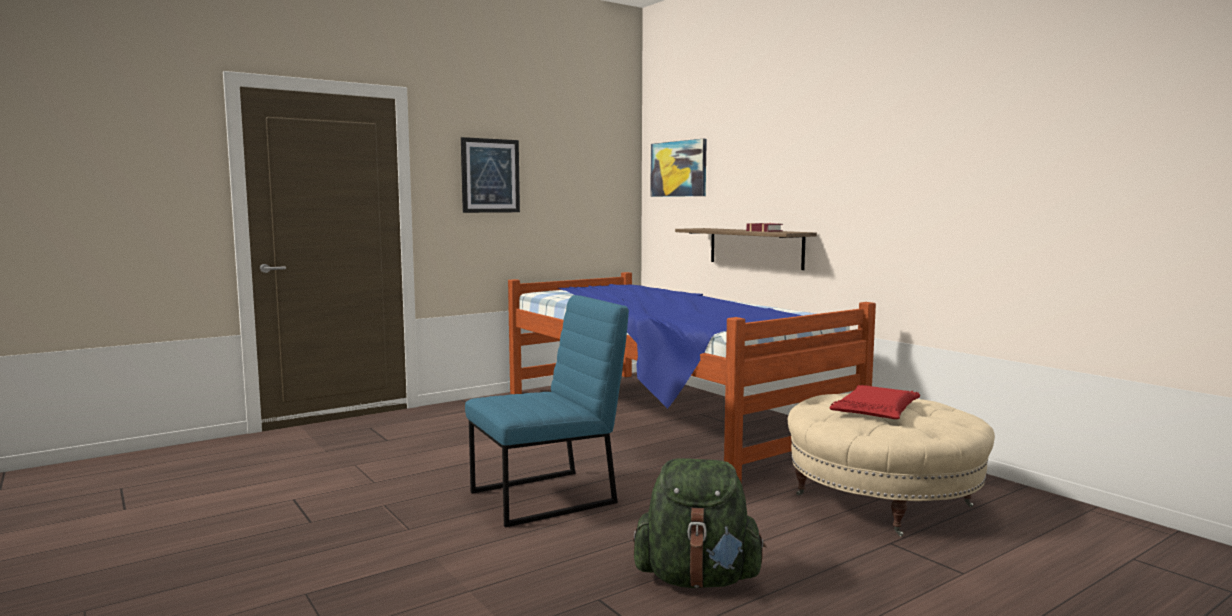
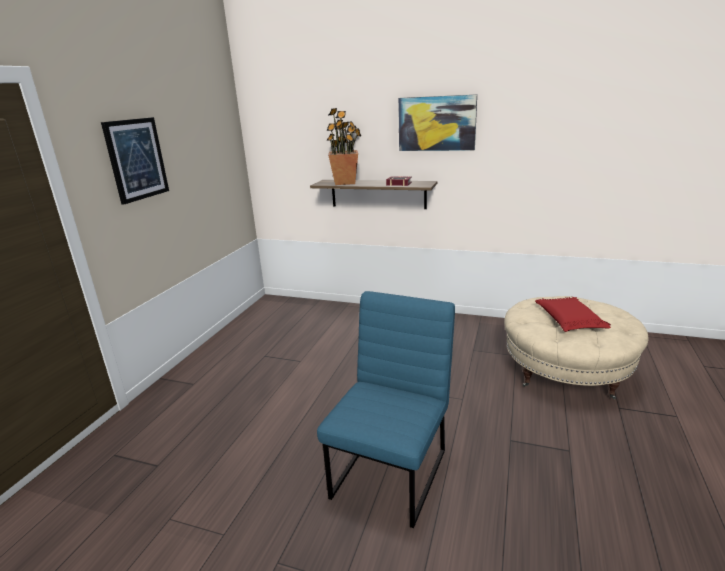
camera: 35 degrees left, 15 degrees up
bed [508,272,876,484] -> none
green backpack [633,458,767,588] -> none
picture [650,139,707,197] -> picture moved to [398,94,477,151]
none -> potted plant [327,108,361,185]

